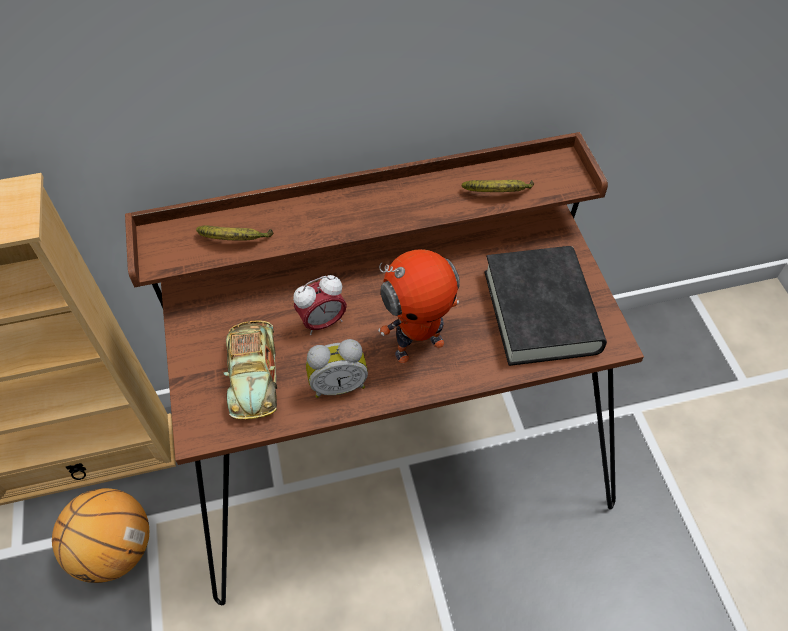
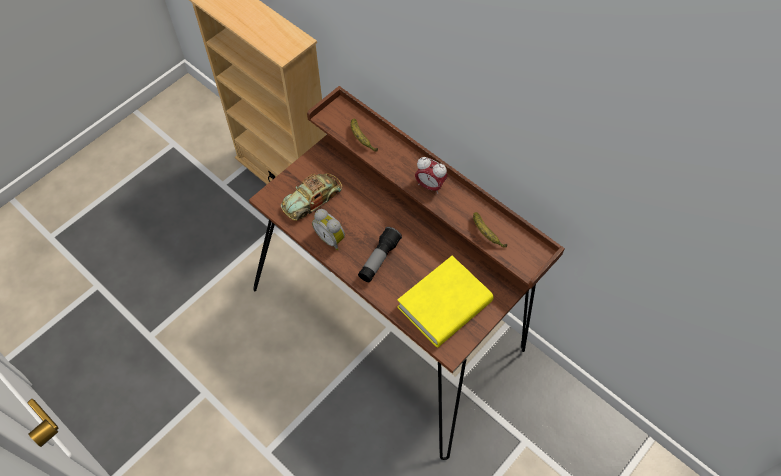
camera: 55 degrees right, 5 degrees up
basketball [52,488,149,583] -> none
alarm clock [293,275,347,335] -> alarm clock moved to [415,157,448,194]
toy robot [378,249,460,363] -> flashlight [358,227,402,282]
black book [484,246,607,366] -> yellow book [397,256,494,348]

